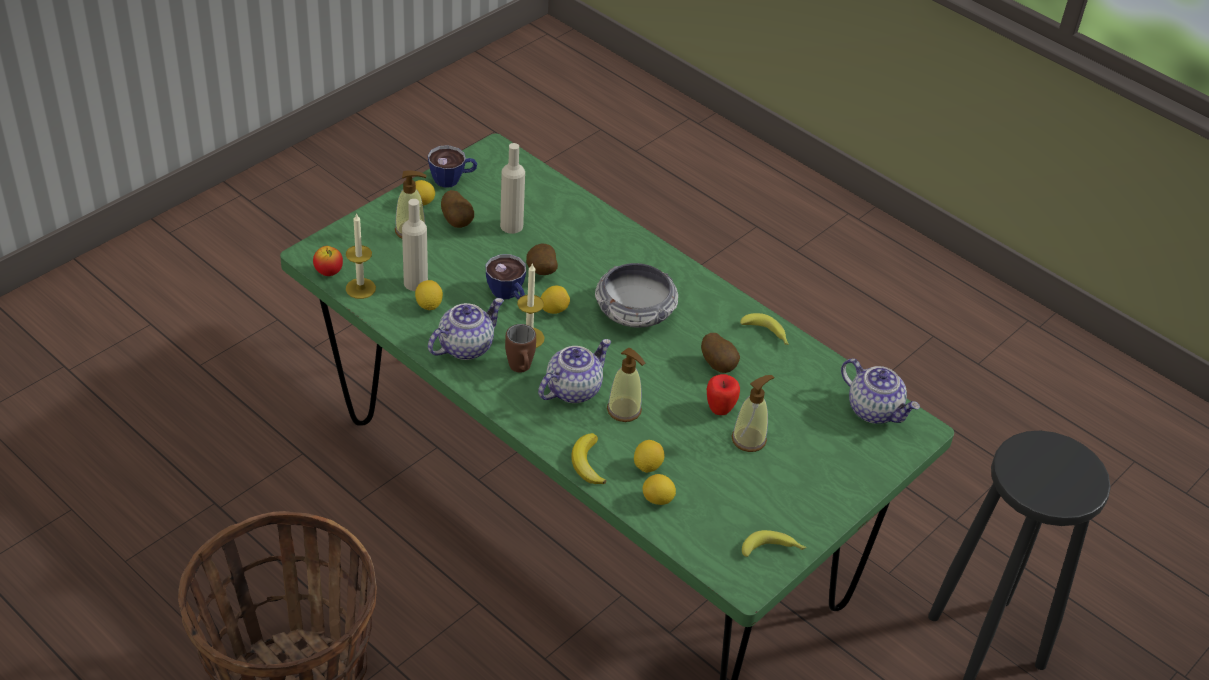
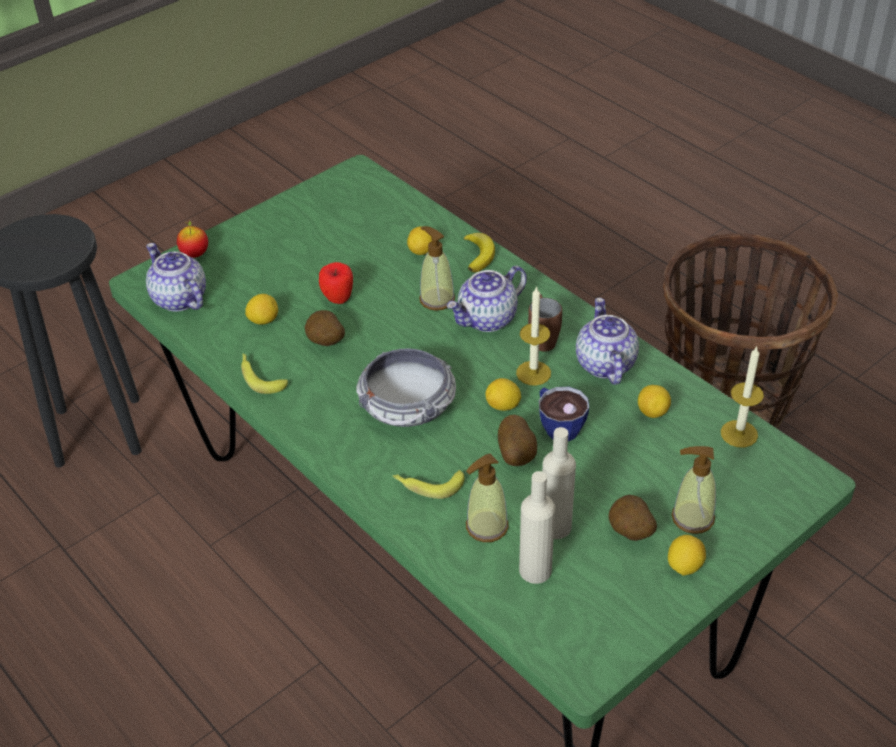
camera: 170 degrees left, 0 degrees up
apple [313,246,343,276] -> apple moved to [177,220,208,258]
beige bottle [402,199,428,291] -> beige bottle moved to [519,471,555,584]
cup [428,145,477,188] -> none
teapot [428,298,504,360] -> teapot turned 120 degrees clockwise [576,298,639,385]
lemon [643,474,676,505] -> lemon moved to [245,294,278,325]
soap dispenser [731,375,774,452] -> soap dispenser moved to [466,454,509,542]
banana [742,530,807,557] -> banana moved to [393,470,464,499]

